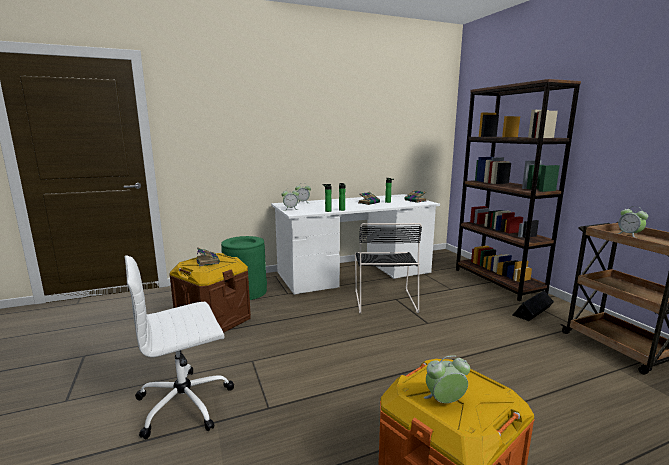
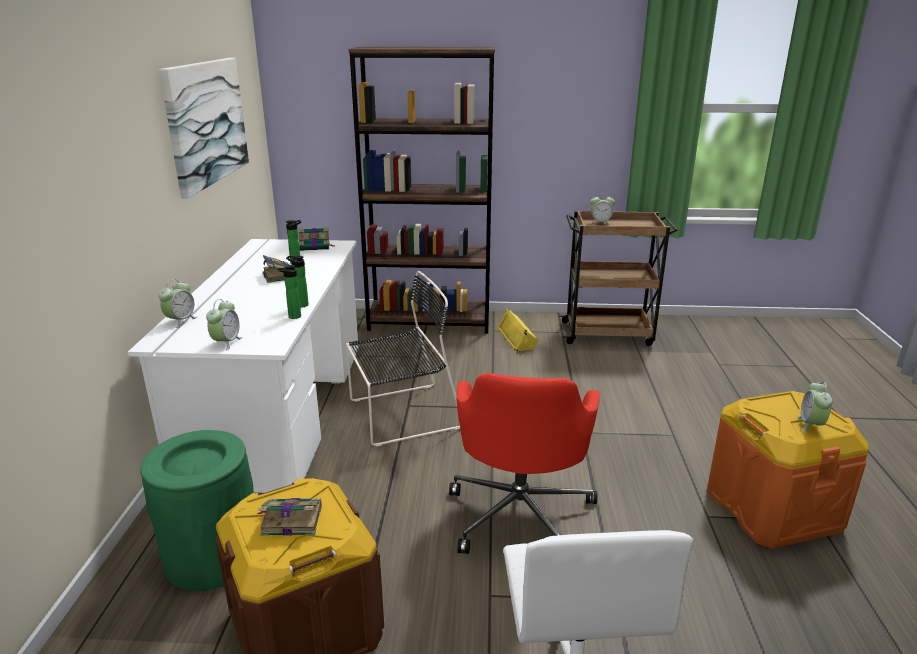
camera: 65 degrees left, 10 degrees up
black chair [355,223,422,314] -> black chair turned 45 degrees counterclockwise [346,271,460,447]
black speaker [512,290,554,321] -> yellow speaker [497,308,539,352]
none -> picture [159,58,249,199]
none -> red office chair [449,373,600,554]

